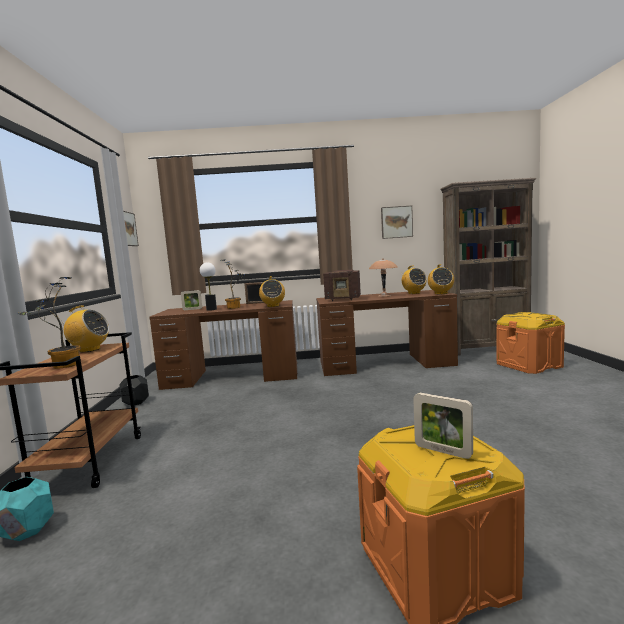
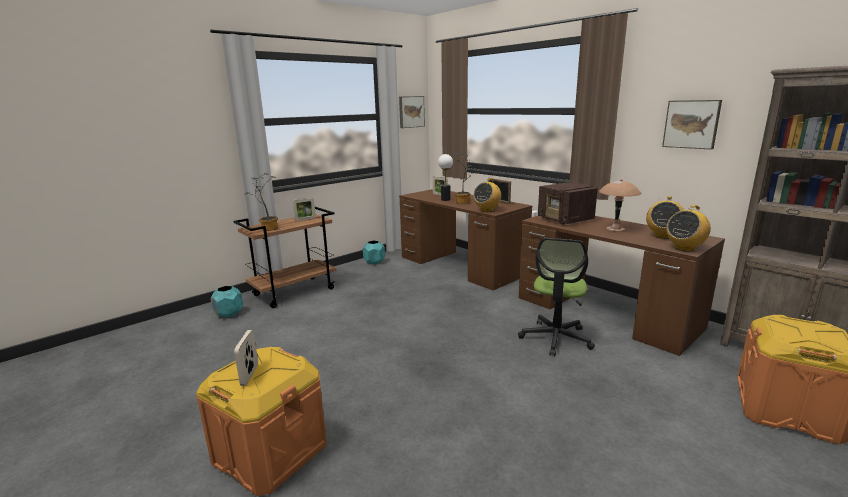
camera: 50 degrees right, 10 degrees up
radio [58,306,109,352] -> picture frame [293,198,316,221]
black planter [119,375,149,405] -> turquoise planter [363,241,385,264]
none -> office chair [518,238,595,356]

